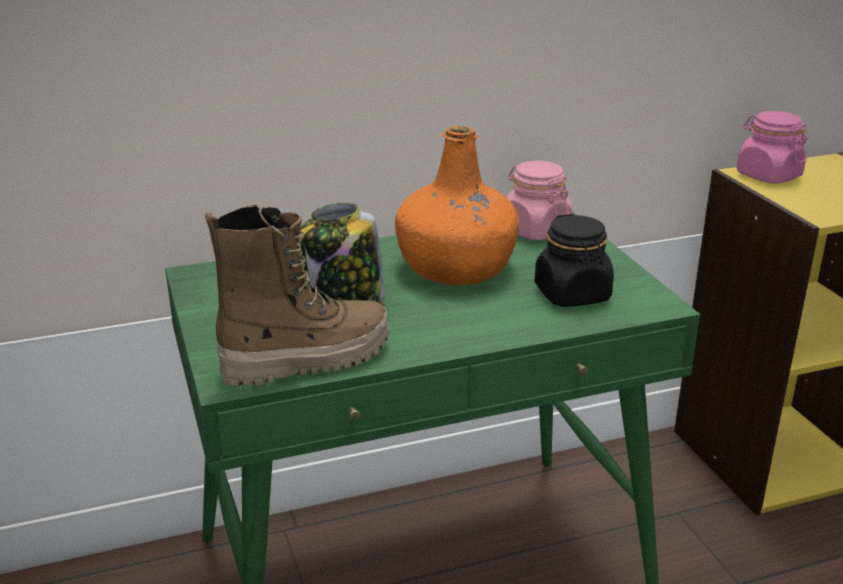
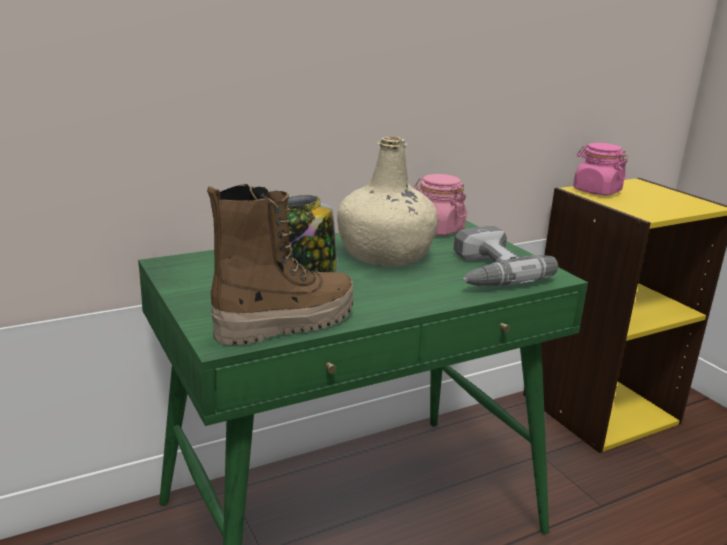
camera: 10 degrees left, 5 degrees down
orange bottle [395,125,519,285] -> beige bottle [337,136,438,266]
black jar [535,214,614,307] -> power drill [453,226,558,286]

